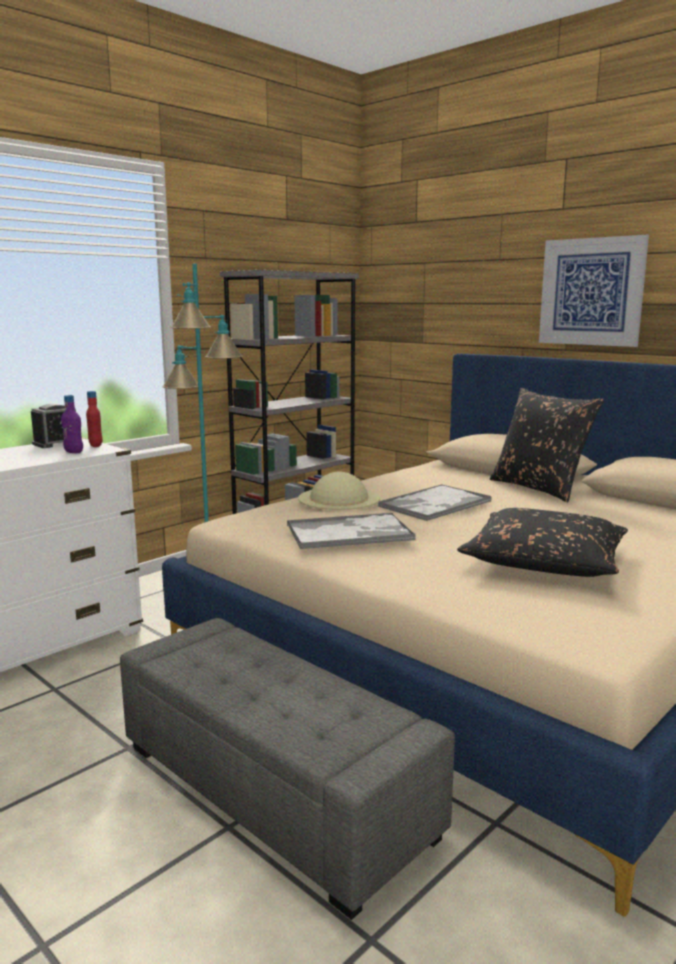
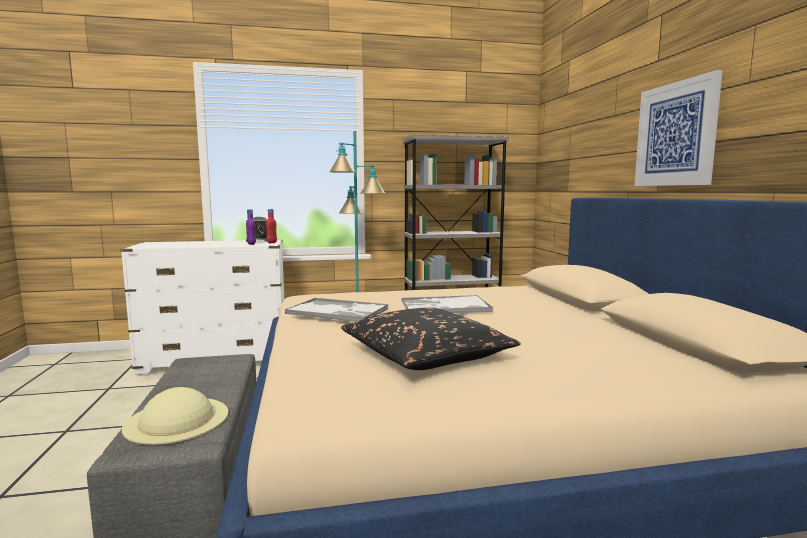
camera: 35 degrees right, 5 degrees down
beige hat [298,472,380,510] -> beige hat moved to [122,387,228,445]
black pillow [490,388,604,502] -> none

